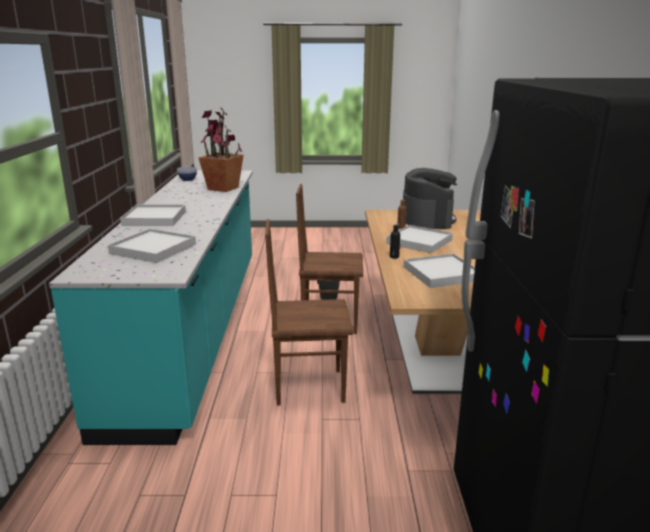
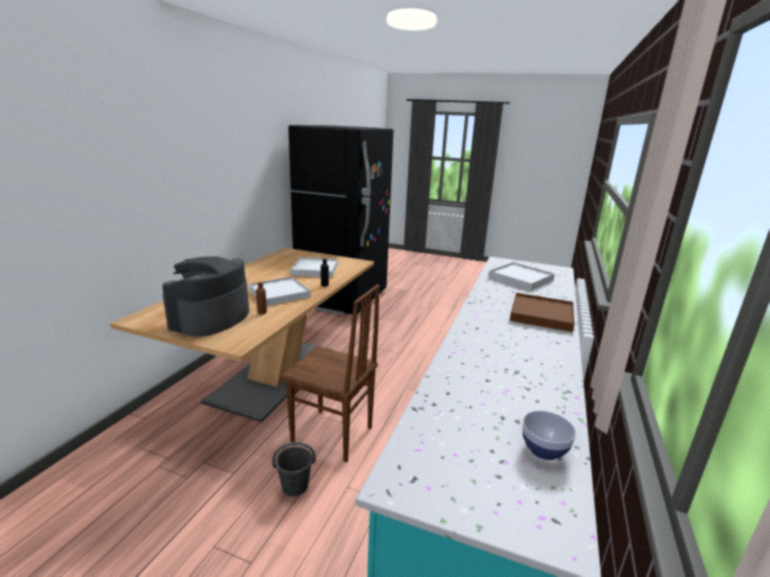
camera: 160 degrees left, 0 degrees up
white tray [120,205,186,226] -> brown tray [510,293,575,332]
potted plant [198,108,244,192] -> none
brown chair [265,219,353,405] -> none

